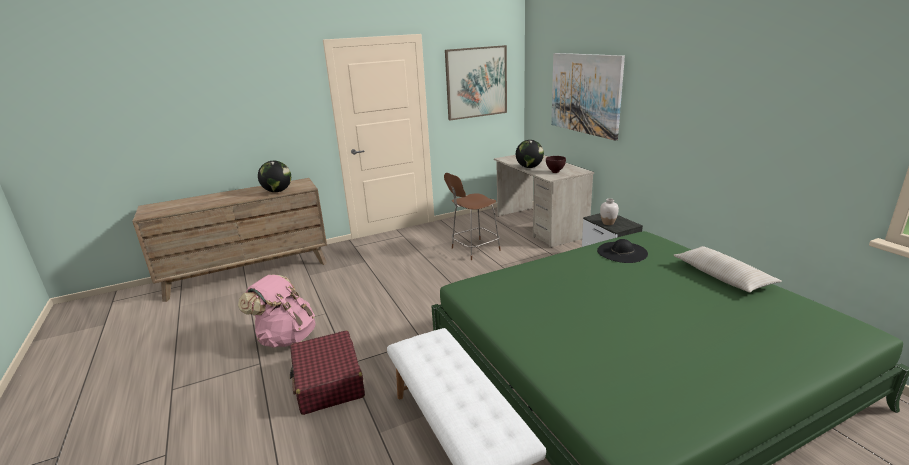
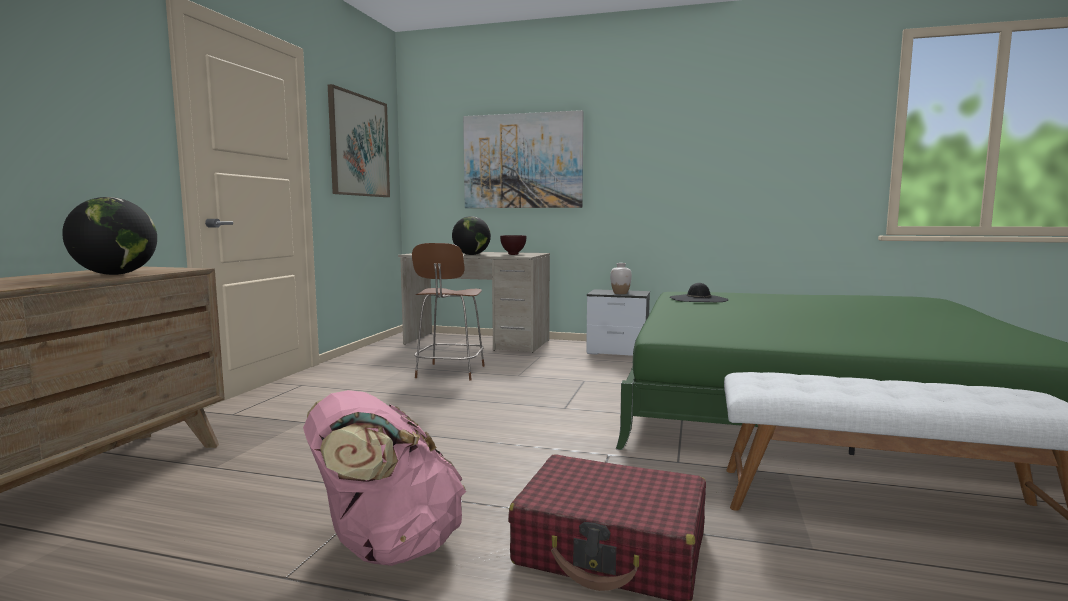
camera: 50 degrees left, 15 degrees down
beige pillow [673,246,782,292] -> none

